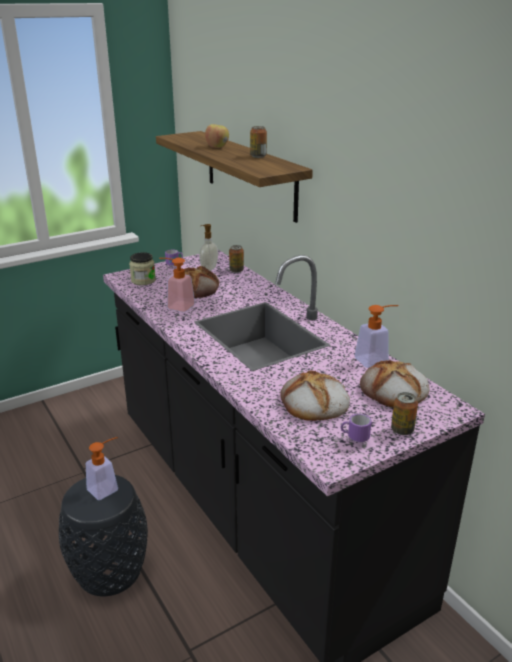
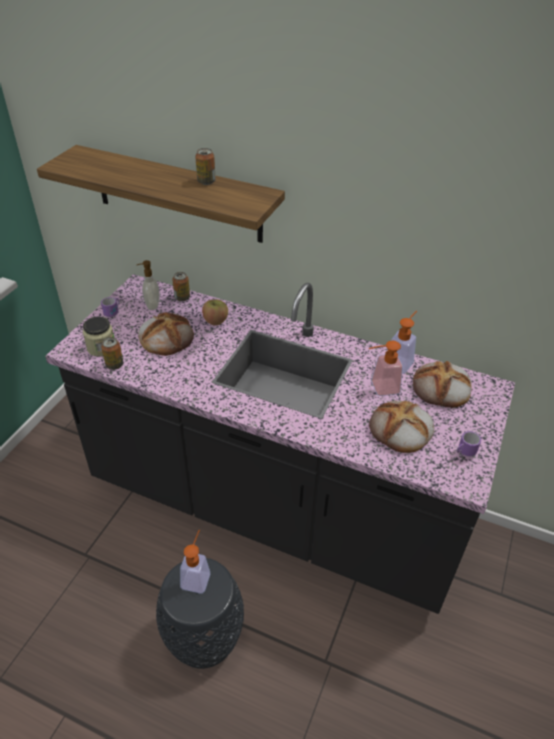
camera: 35 degrees left, 15 degrees up
soap dispenser [159,258,195,312] -> soap dispenser moved to [369,341,403,396]
apple [205,124,229,148] -> apple moved to [202,299,228,325]
can [391,392,418,435] -> can moved to [101,337,123,370]

